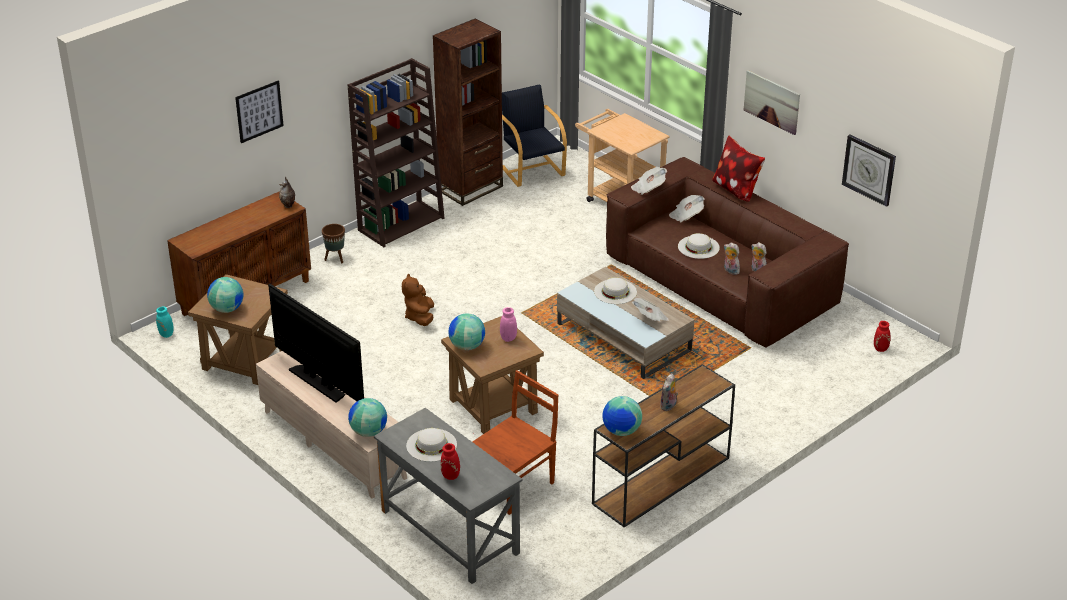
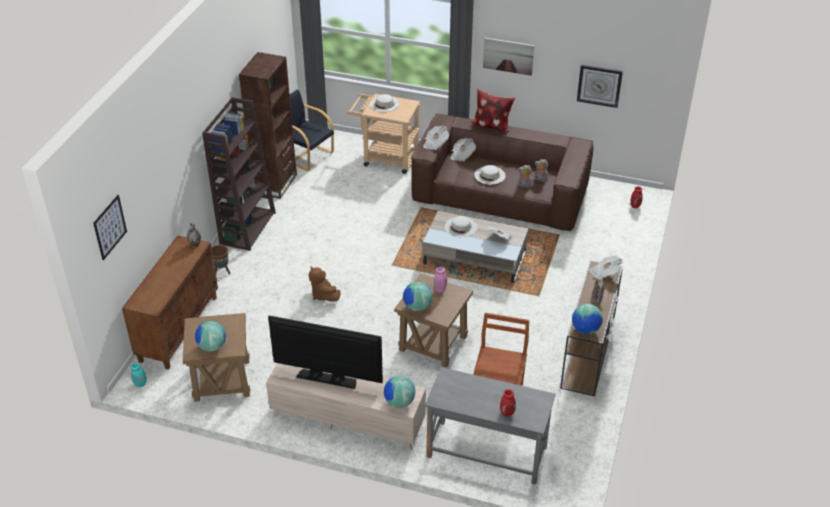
camera: 30 degrees left, 5 degrees up
picture [235,80,284,143] -> picture moved to [93,195,127,260]
white hat [406,428,457,462] -> white hat moved to [370,94,400,112]
none -> newspaper [589,255,623,279]

